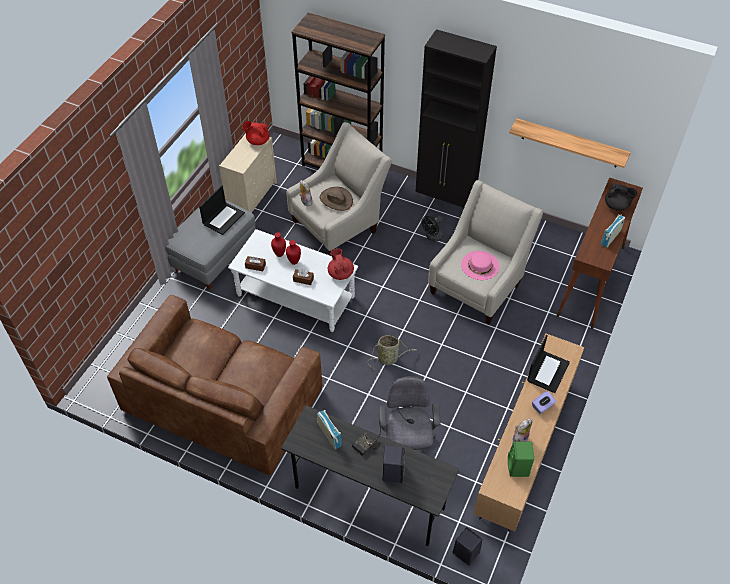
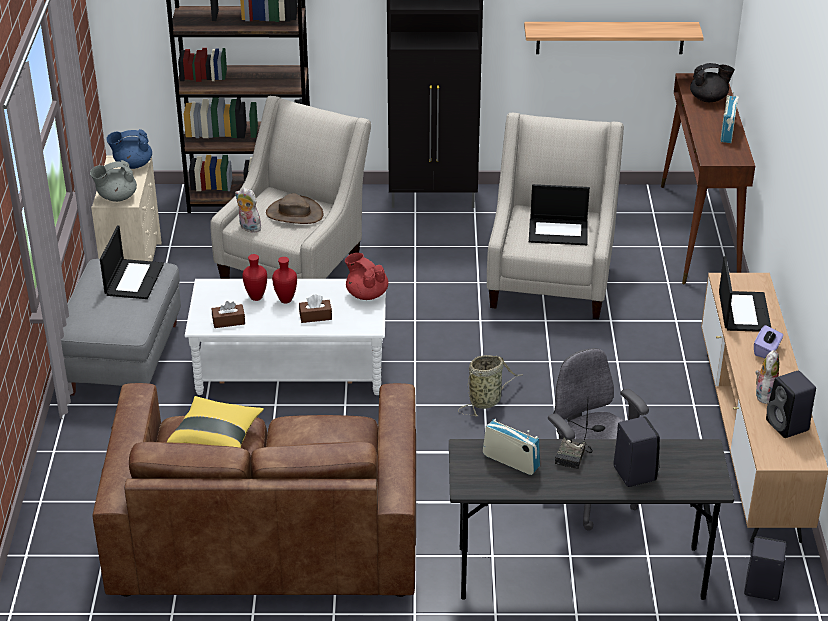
camera: 25 degrees left, 15 degrees down
red teapot [242,121,270,145] -> blue teapot [106,129,152,169]
black fan [421,216,443,242] -> none
pink hat [461,251,499,280] -> laptop [529,184,590,245]
green speaker [508,442,534,477] -> black speaker [766,371,816,438]
none -> grey teapot [90,160,137,202]
none -> yellow pillow [167,396,264,448]

